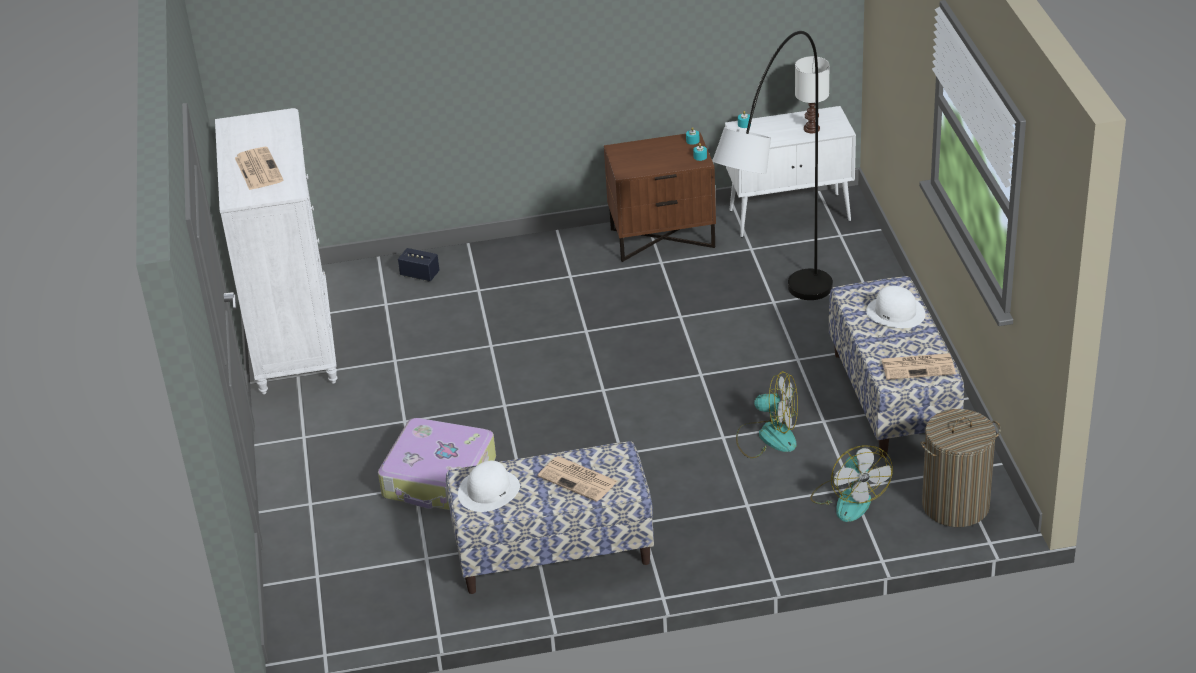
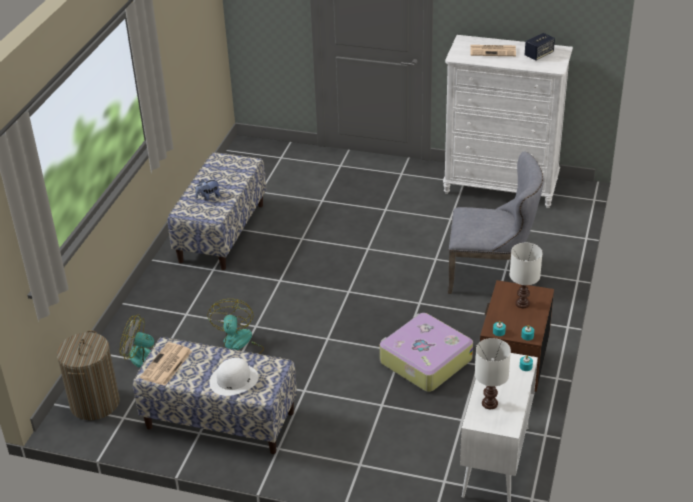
camera: 115 degrees right, 0 degrees up
suitcase [378,418,496,510] -> suitcase moved to [380,313,473,392]
speaker [398,248,440,282] -> speaker moved to [525,33,555,61]
white hat [458,461,520,512] -> none
newspaper [538,456,618,502] -> plush toy [195,179,220,201]
grey floor lamp [712,31,833,300] -> none
fan [736,371,798,459] -> fan turned 135 degrees clockwise [207,299,264,354]
none -> grey chair [448,152,544,294]
none -> white table lamp [510,243,543,308]

